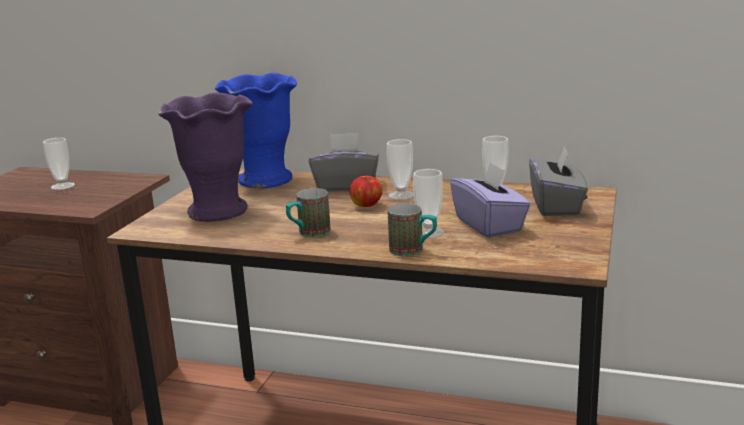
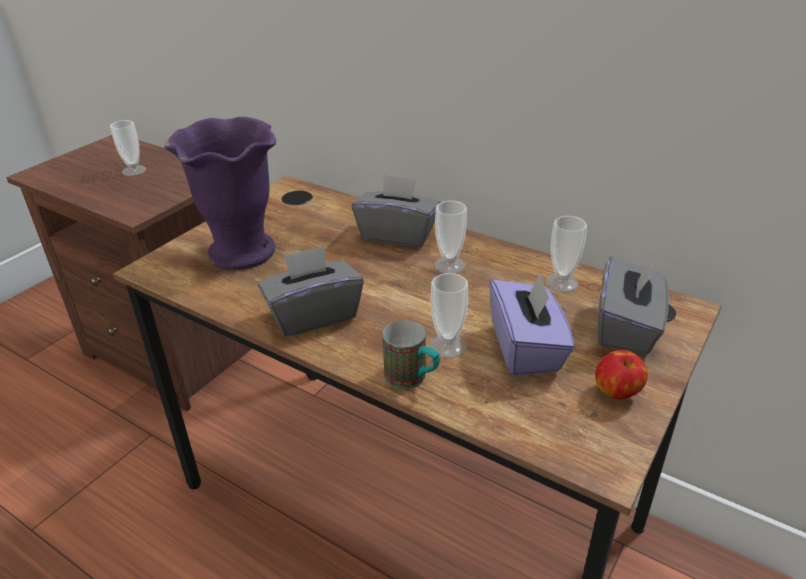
camera: 15 degrees right, 15 degrees up
blue vase [215,73,297,188] -> none
mug [286,188,331,237] -> grey tissue box [258,246,364,337]
apple [350,175,383,207] -> apple moved to [595,350,648,399]

